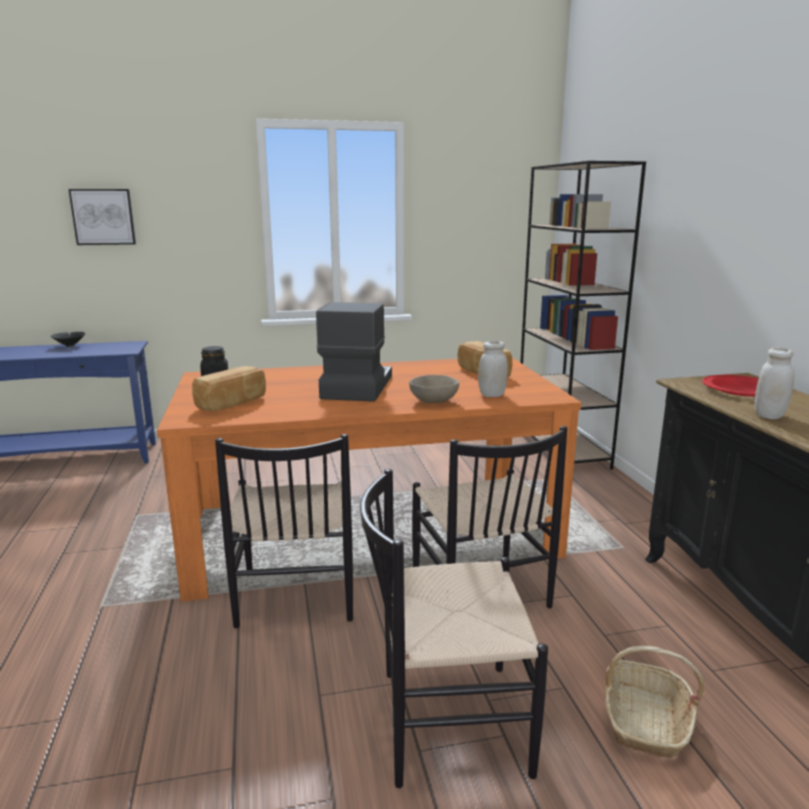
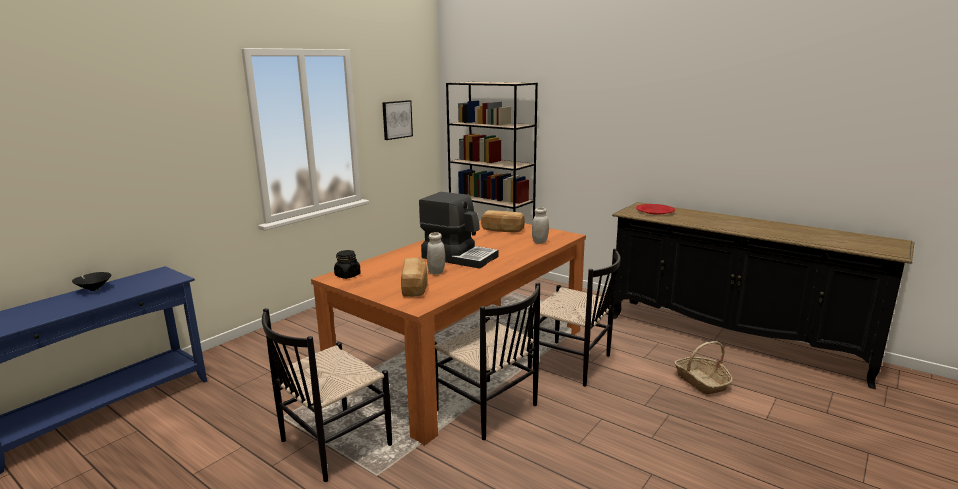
camera: 40 degrees left, 0 degrees up
picture [68,189,136,245] -> picture moved to [382,100,413,140]
coffee machine [316,302,392,402] -> coffee machine turned 150 degrees clockwise [419,192,499,269]
black chair [360,469,548,788] -> black chair moved to [262,308,392,482]
beige bowl [409,375,459,403] -> none
white jar [755,347,795,419] -> white jar moved to [427,232,445,275]

